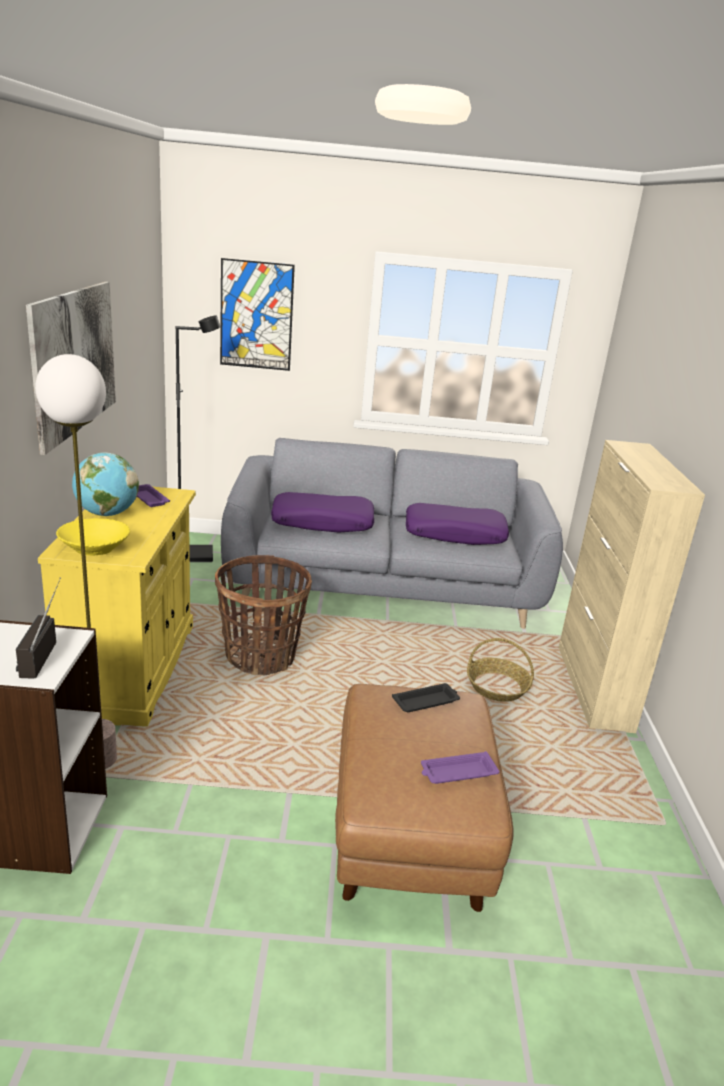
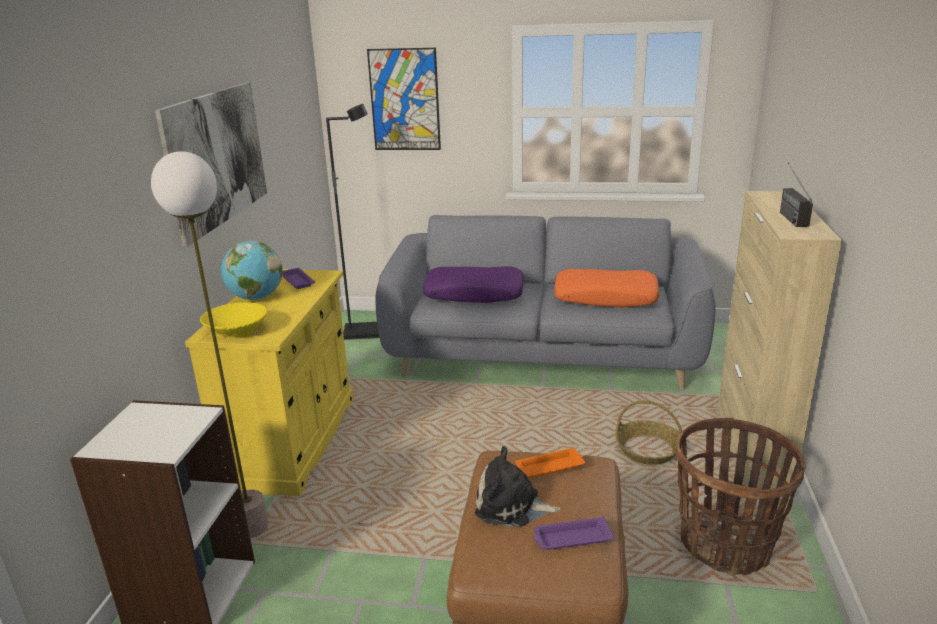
camera: 10 degrees right, 0 degrees up
radio [16,577,61,679] -> radio moved to [780,163,813,227]
basket [215,555,312,676] -> basket moved to [676,418,806,576]
black tray [392,683,460,712] -> orange tray [515,448,585,478]
purple pillow [406,503,509,545] -> orange pillow [554,269,659,308]
none -> plush toy [475,446,560,527]

